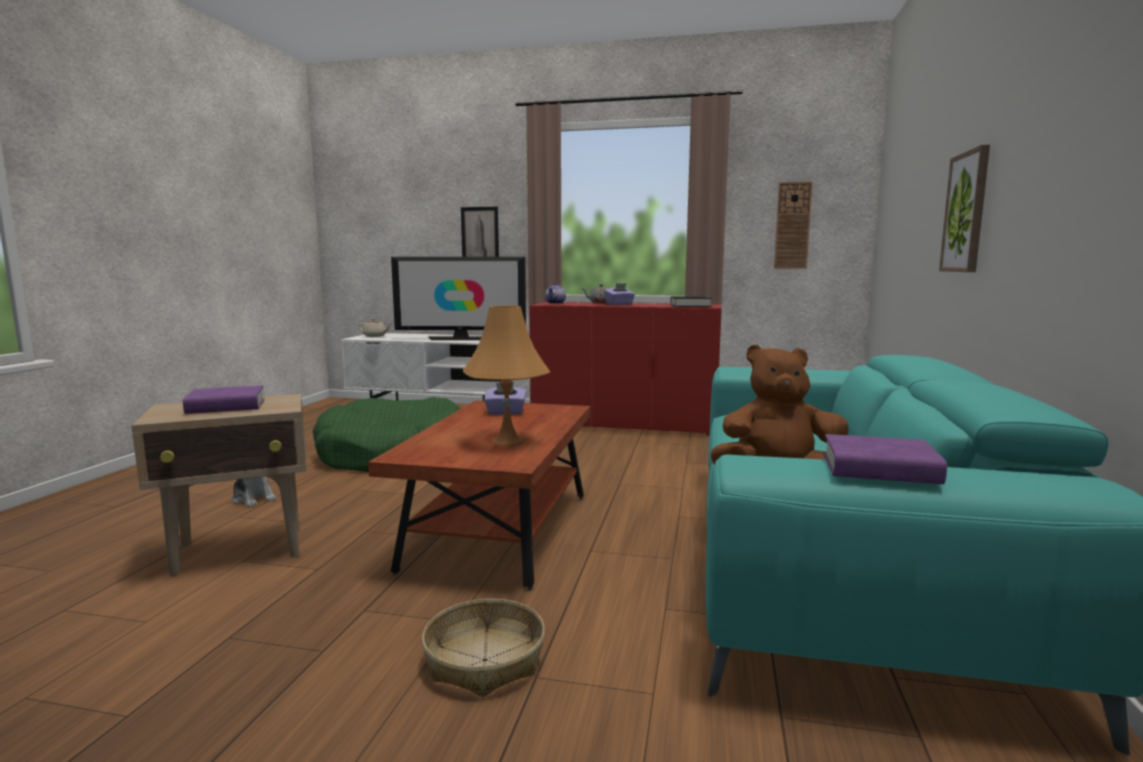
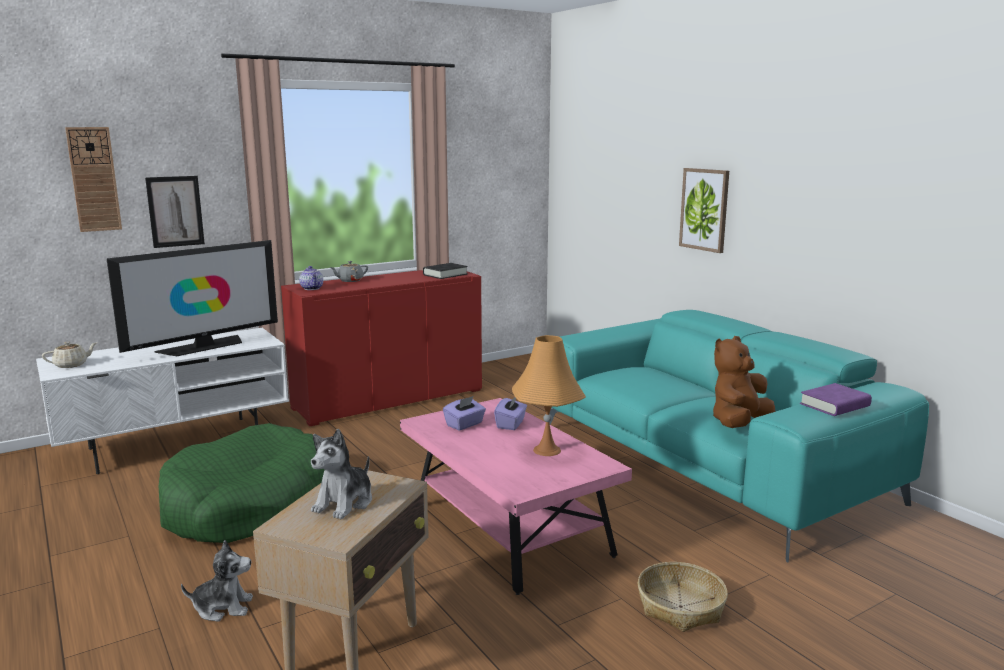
camera: 45 degrees left, 5 degrees up
purple book [183,385,265,414] -> plush toy [311,429,372,520]
brown coffee table [368,400,591,590] -> pink coffee table [400,398,632,595]
purple tissue box [604,283,635,305] -> purple tissue box moved to [494,397,527,430]
wall clock [774,181,813,269] -> wall clock moved to [65,127,122,232]

